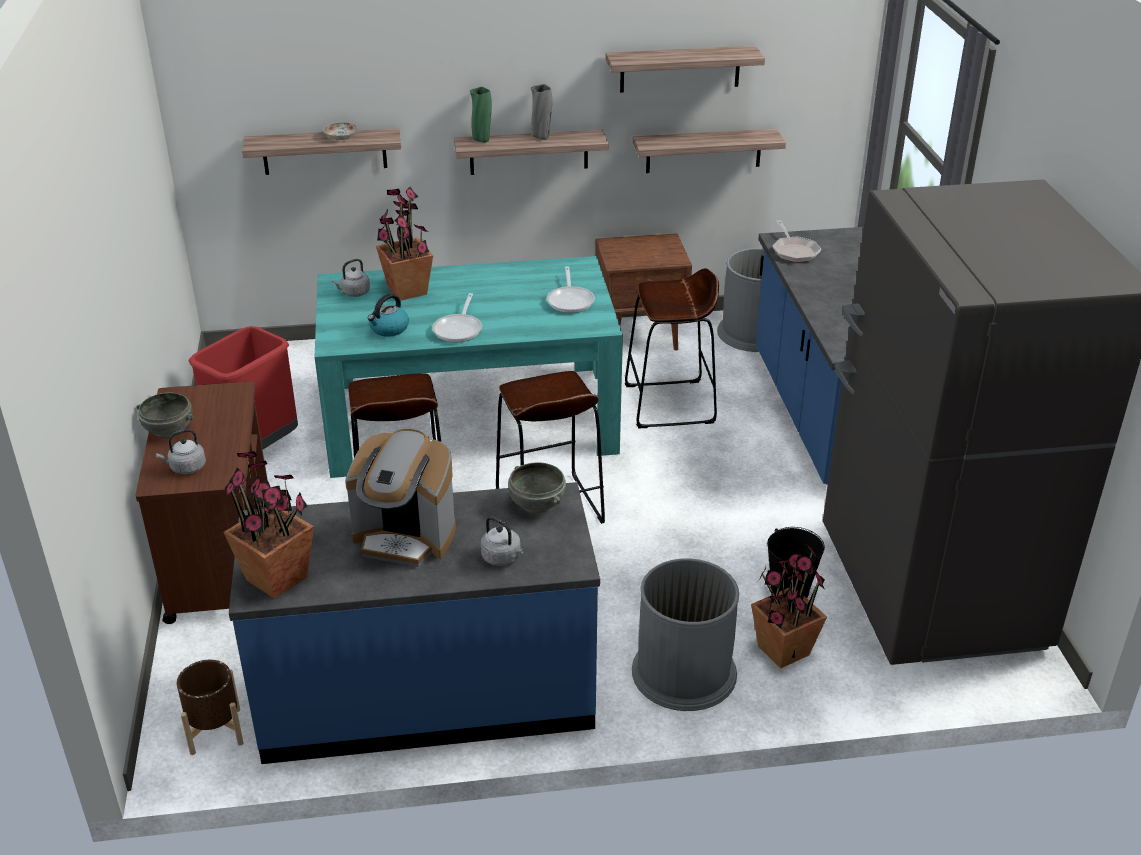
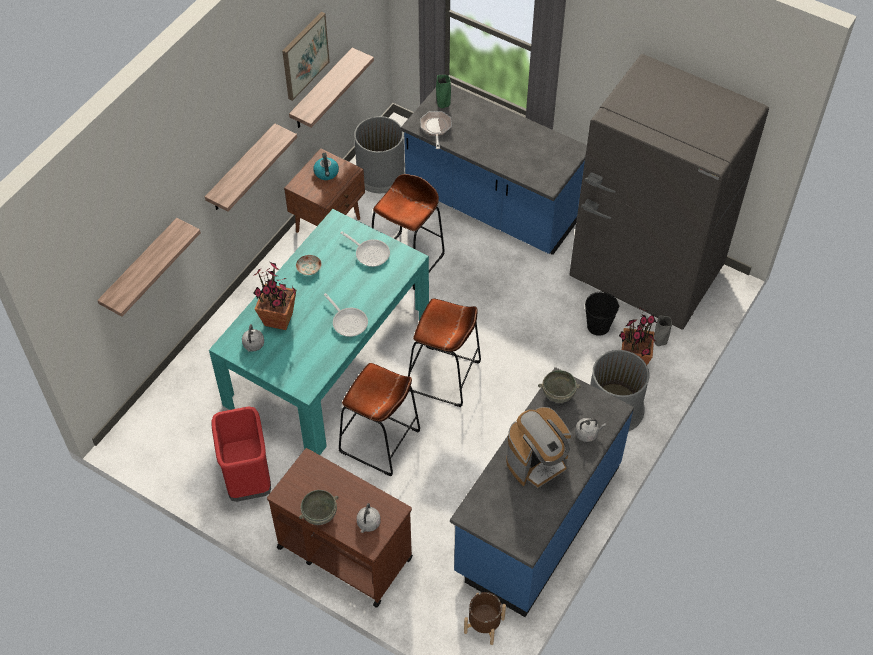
camera: 50 degrees left, 20 degrees up
potted plant [223,451,314,599] -> none
plate [323,123,358,140] -> plate moved to [296,255,321,275]
kettle [368,294,409,337] -> kettle moved to [313,153,339,180]
green vase [470,87,492,143] -> green vase moved to [436,75,451,108]
grey vase [531,84,552,140] -> grey vase moved to [654,315,672,346]
shelf [606,46,765,93] -> picture [282,12,330,101]
frying pan [773,220,821,263] -> frying pan turned 120 degrees counterclockwise [420,111,452,149]

